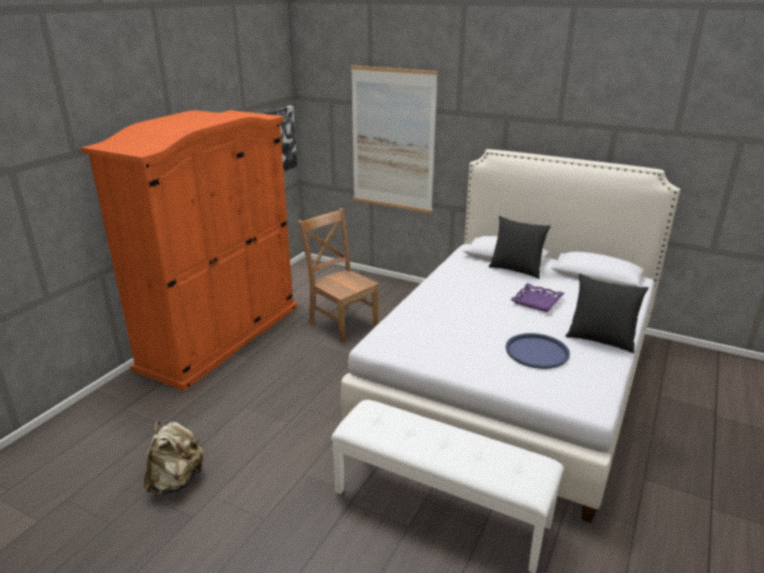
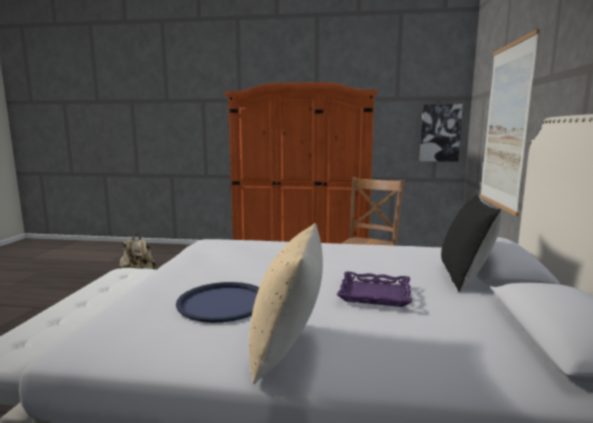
camera: 70 degrees right, 15 degrees down
black pillow [566,274,649,353] -> beige pillow [249,223,323,384]

